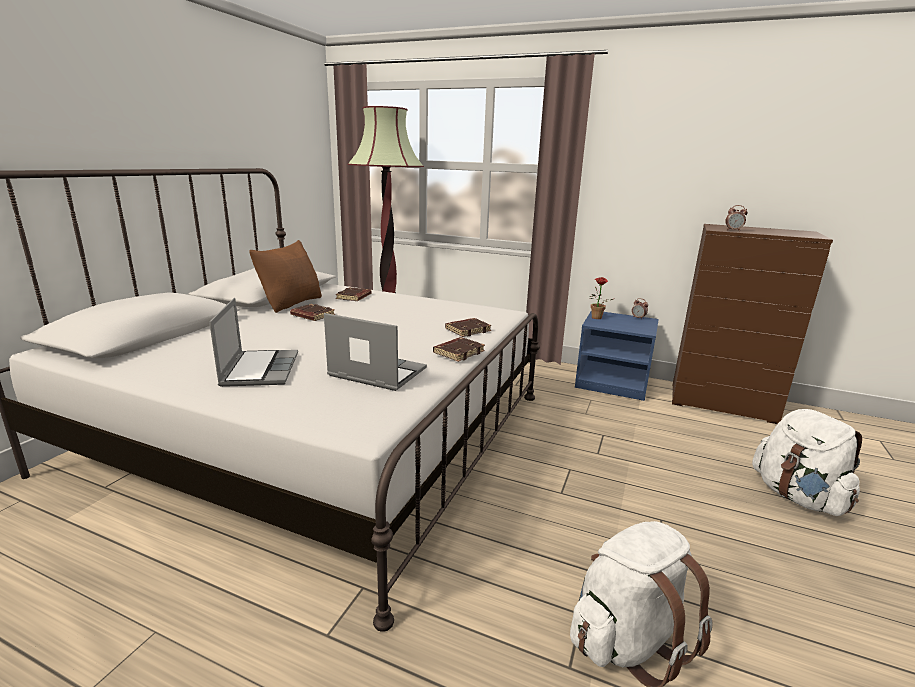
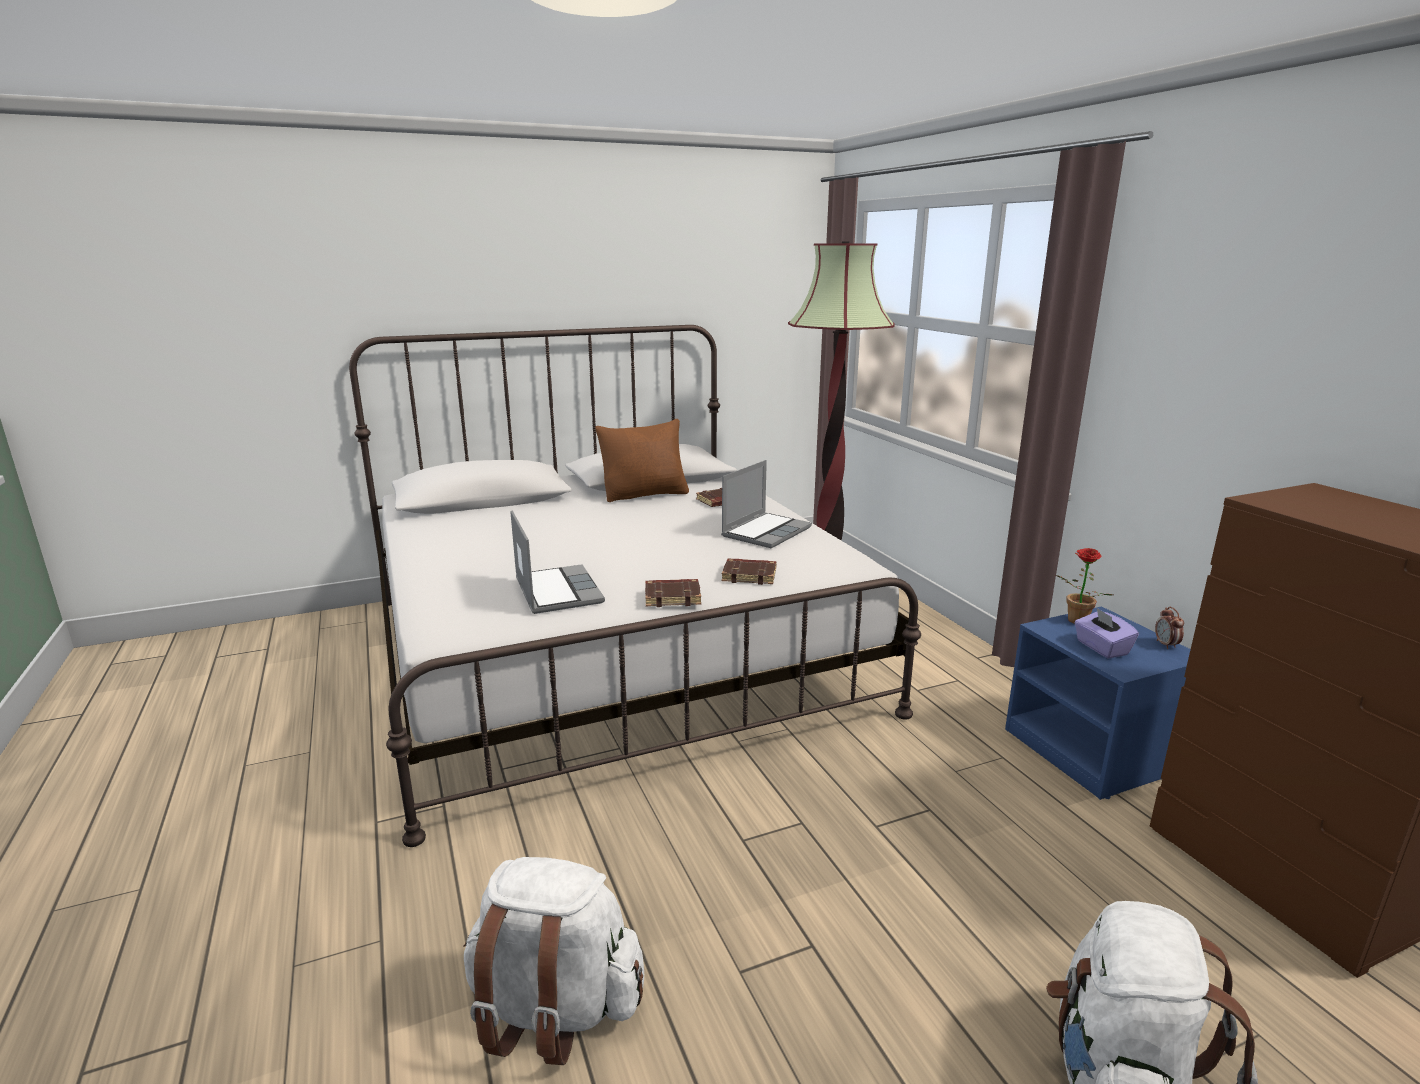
camera: 45 degrees right, 0 degrees up
laptop [209,298,298,387] -> laptop moved to [721,460,812,548]
brown book [290,304,335,321] -> none
alarm clock [725,205,748,231] -> none
none -> purple tissue box [1074,607,1139,659]

